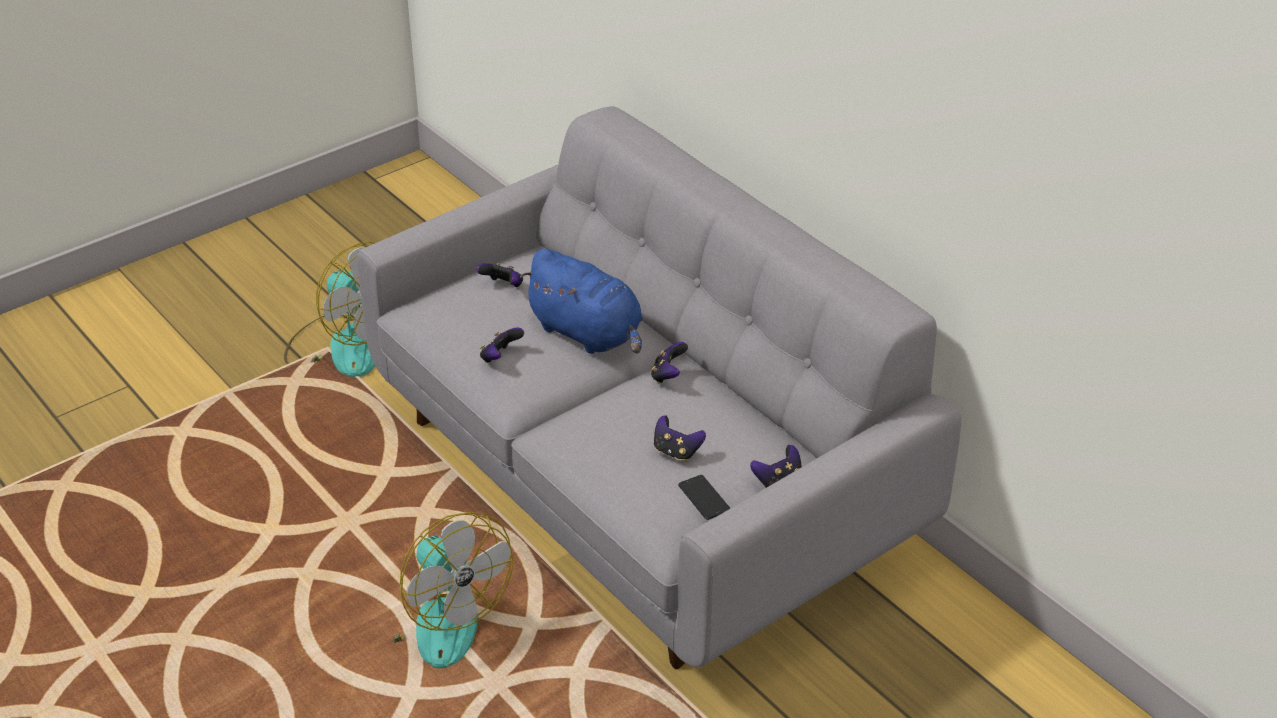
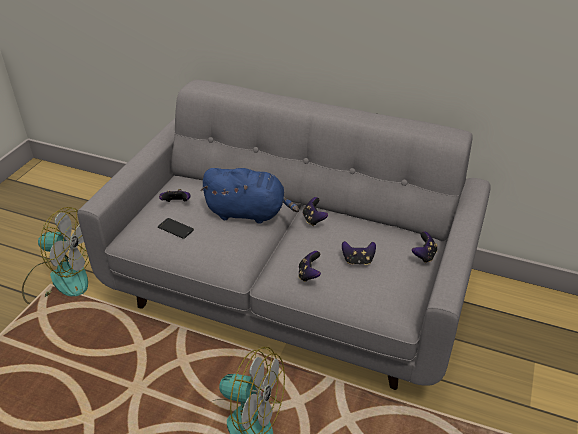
camera: 30 degrees left, 0 degrees up
game controller [480,327,524,363] -> game controller moved to [298,251,321,282]
phone [678,475,730,520] -> phone moved to [158,218,194,239]

